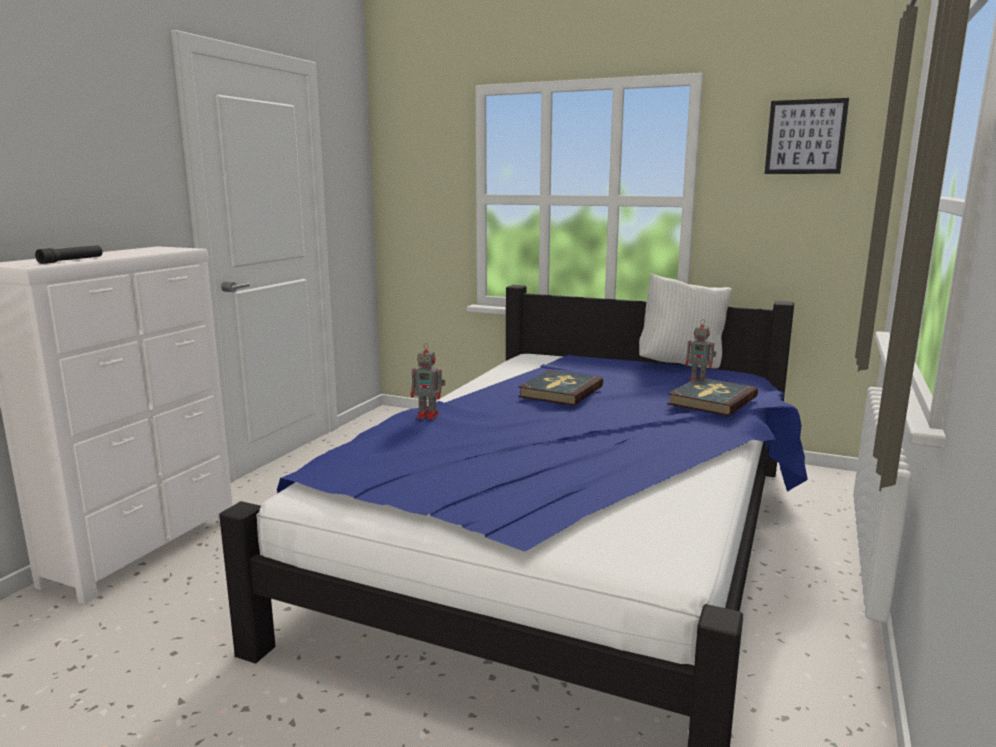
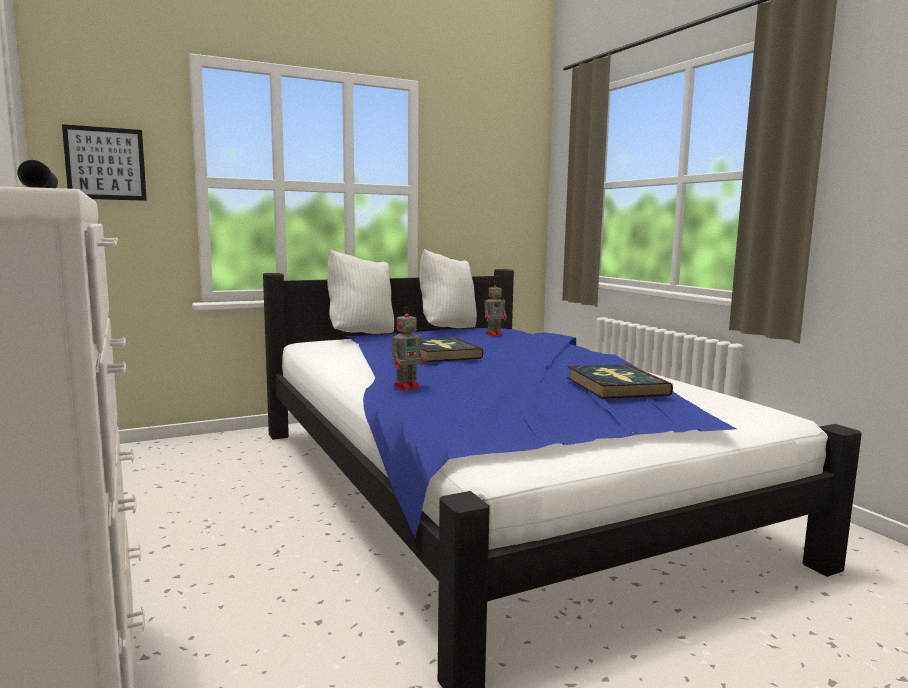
camera: 50 degrees left, 5 degrees down
book [667,377,758,416] -> book moved to [567,364,673,399]
picture [765,98,849,174] -> picture moved to [62,124,147,201]
none -> white pillow [327,250,394,334]

